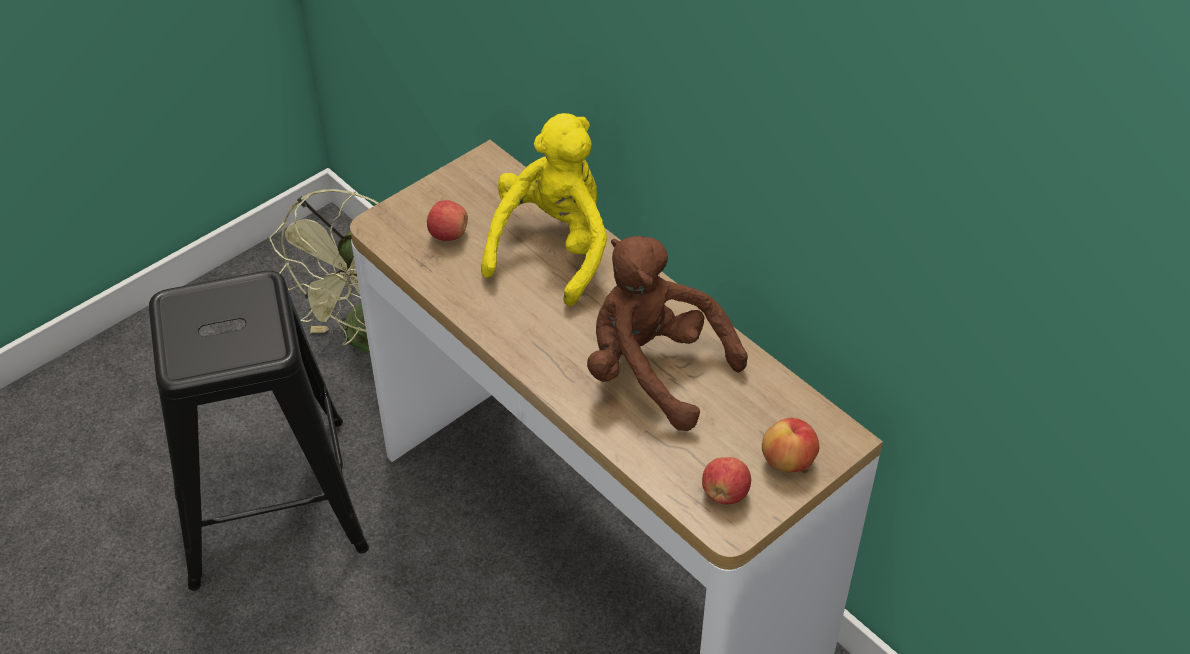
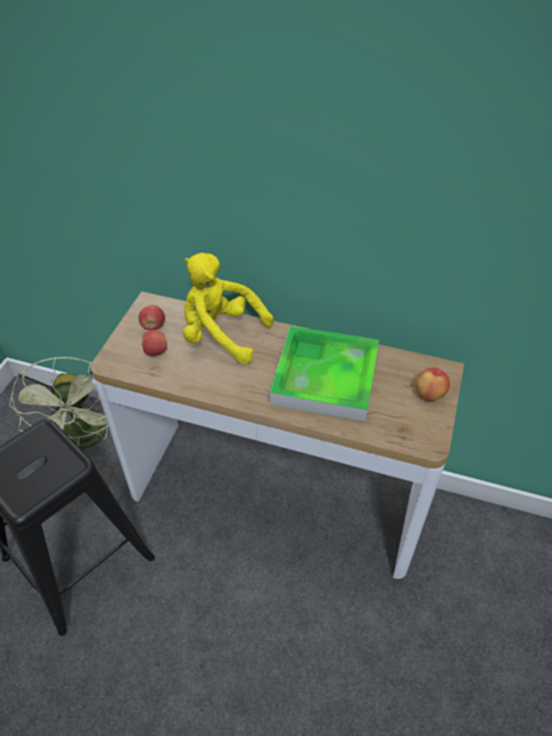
camera: 30 degrees left, 0 degrees up
yellow plush toy [481,113,607,306] -> yellow plush toy turned 60 degrees counterclockwise [183,253,274,364]
brown plush toy [587,236,748,431] -> tray [270,326,379,422]
apple [702,457,751,505] -> apple moved to [138,305,165,330]

